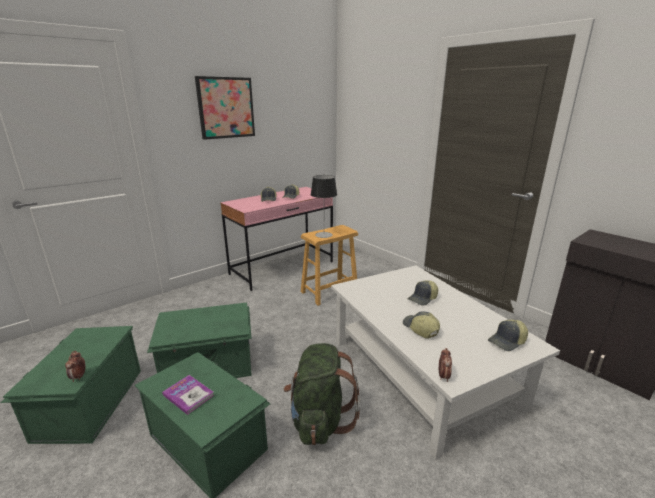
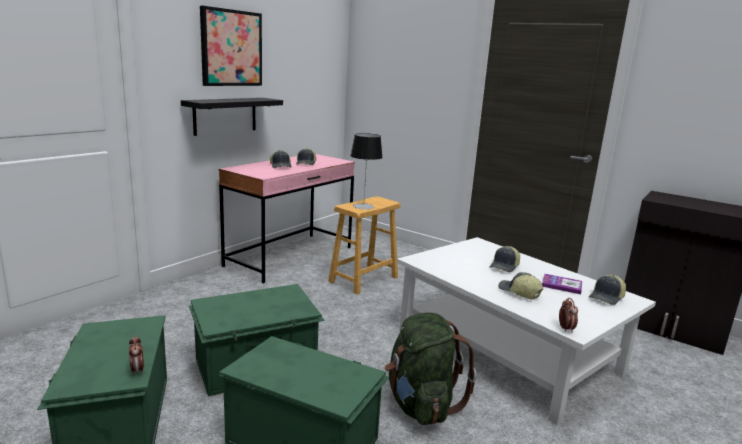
camera: 15 degrees left, 5 degrees down
book [162,375,214,415] -> book moved to [542,274,582,294]
none -> black shelf [181,98,283,136]

